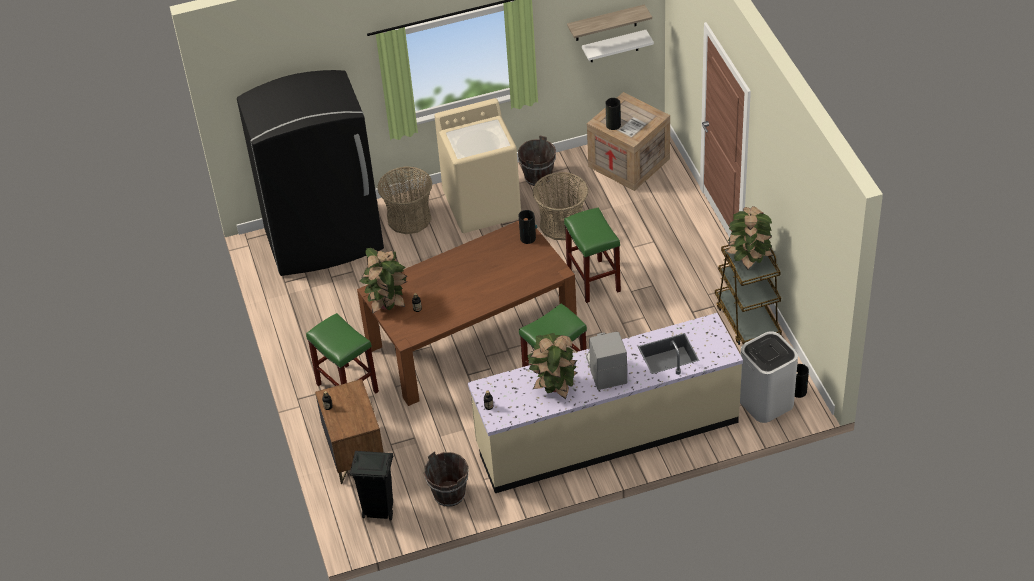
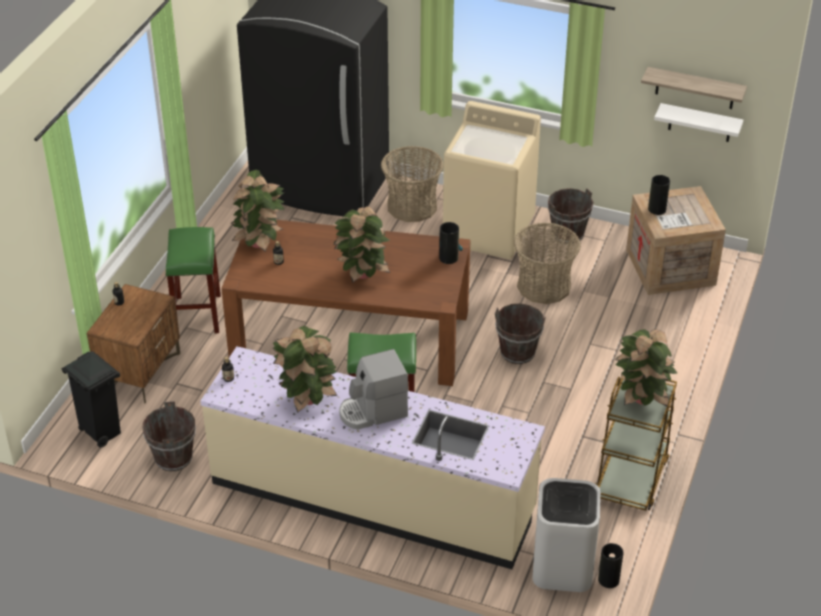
camera: 35 degrees right, 5 degrees down
green stool [564,207,621,303] -> brown bucket [495,303,546,364]
coffee machine [586,332,627,390] -> coffee machine turned 135 degrees counterclockwise [339,349,408,430]
none -> potted plant [333,206,390,282]

